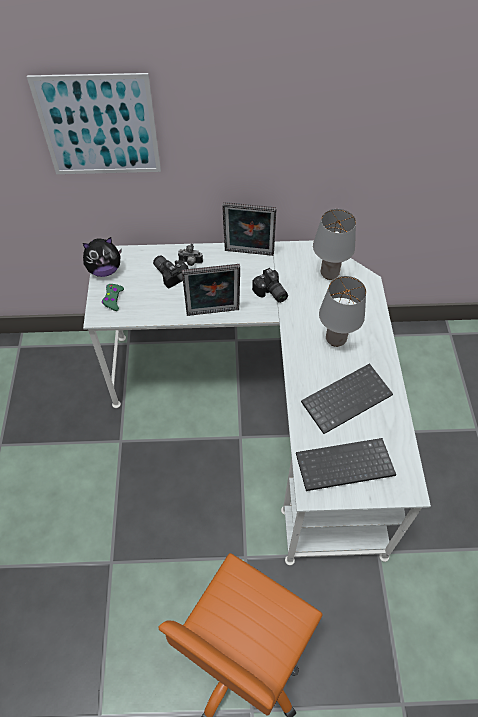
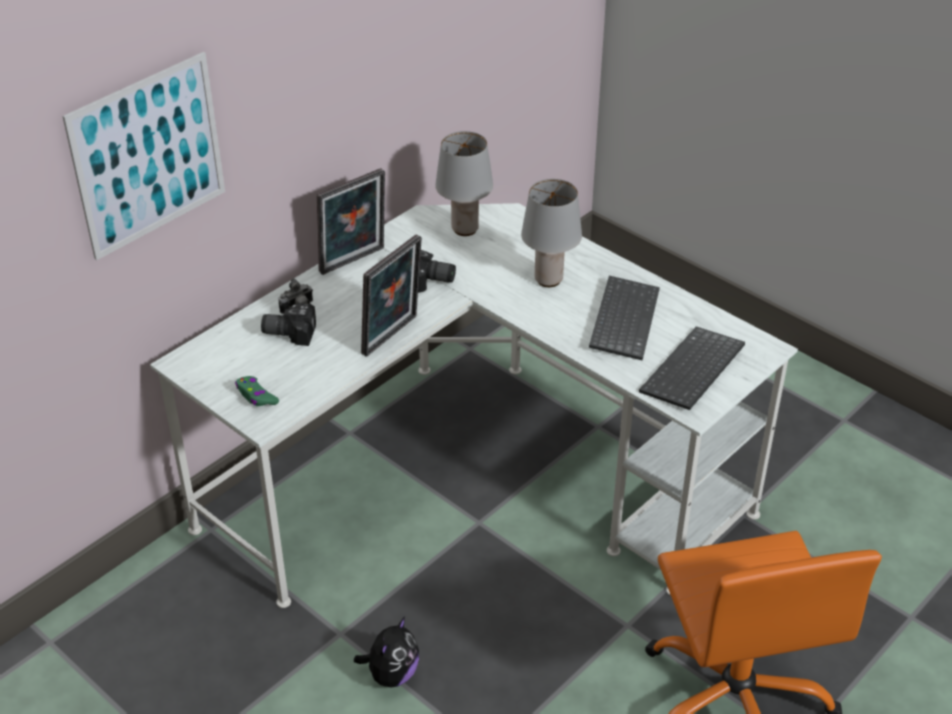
camera: 45 degrees left, 15 degrees down
plush toy [83,237,122,277] -> plush toy moved to [354,616,419,687]

